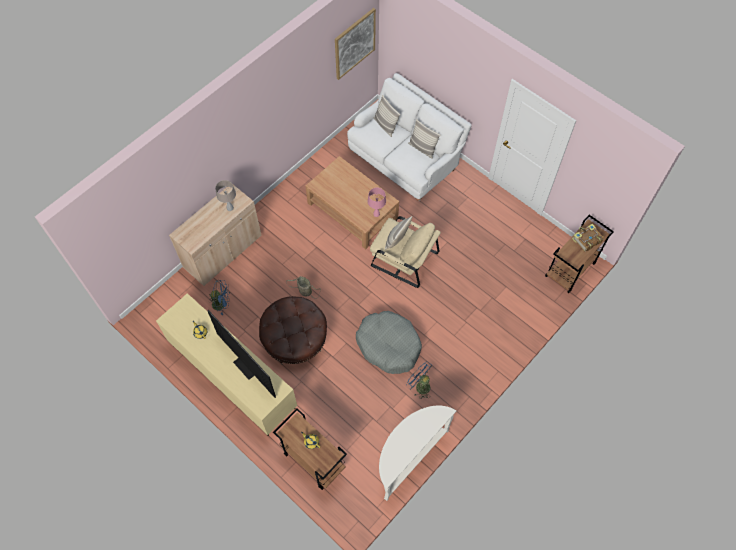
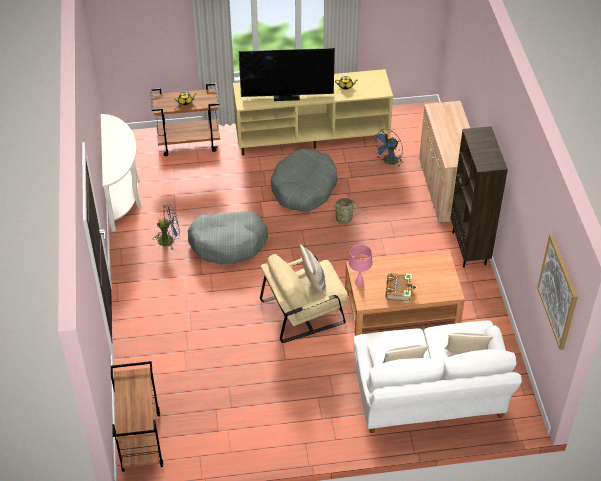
camera: 130 degrees right, 15 degrees down
beige table lamp [215,180,236,211] -> none
brown ottoman [259,296,327,364] -> grey dog bed [271,148,338,211]
book [572,224,604,252] -> book moved to [385,273,417,303]
none -> brown bookcase [451,126,508,267]

